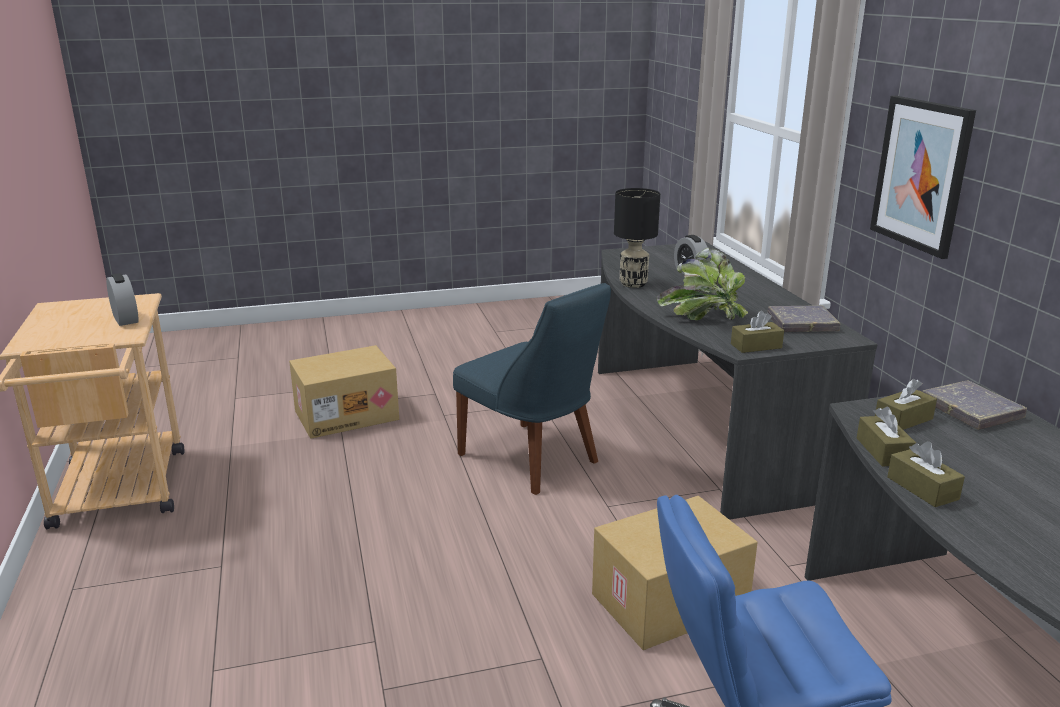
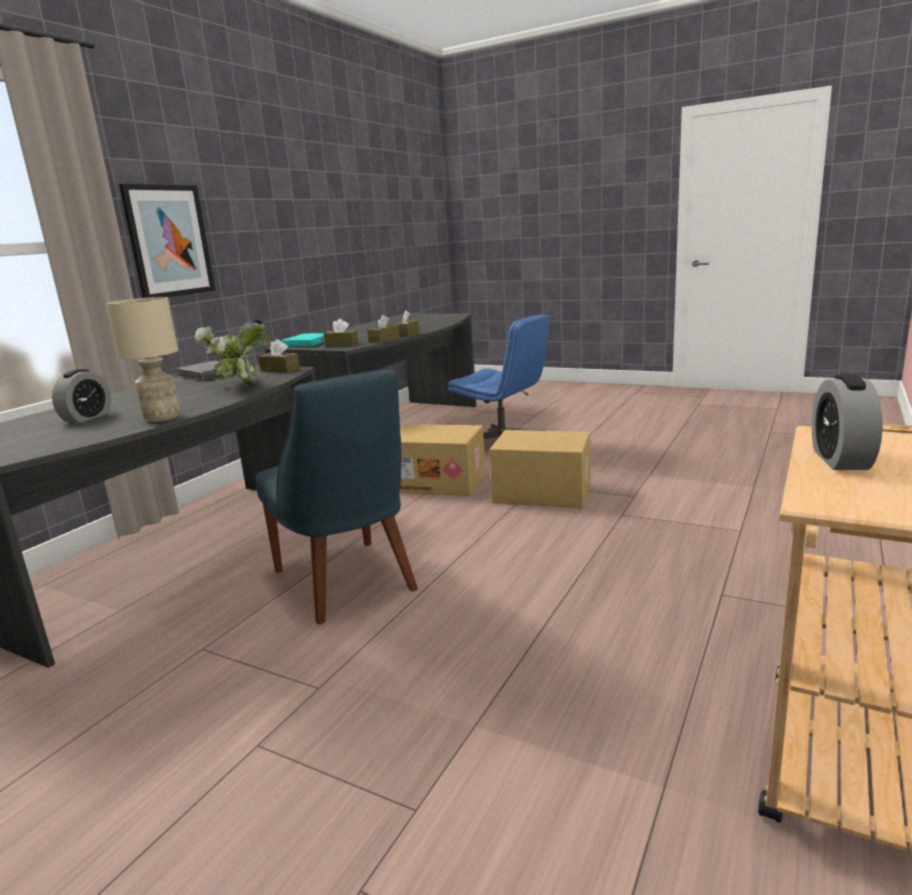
camera: 135 degrees left, 5 degrees down
cardboard box [289,345,399,439] -> cardboard box moved to [489,430,591,508]
blue chair [453,283,611,495] -> blue chair turned 150 degrees clockwise [256,369,418,624]
black table lamp [614,188,660,288] -> beige table lamp [106,297,180,422]
grey book [922,381,1027,430] -> turquoise book [281,333,324,347]

